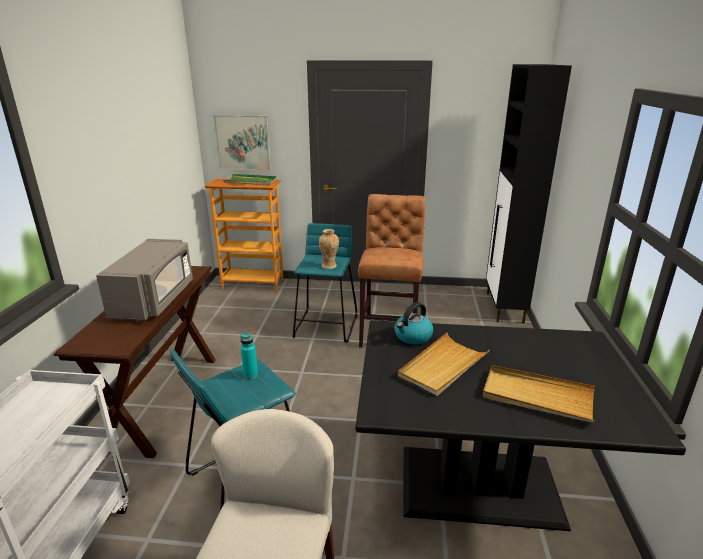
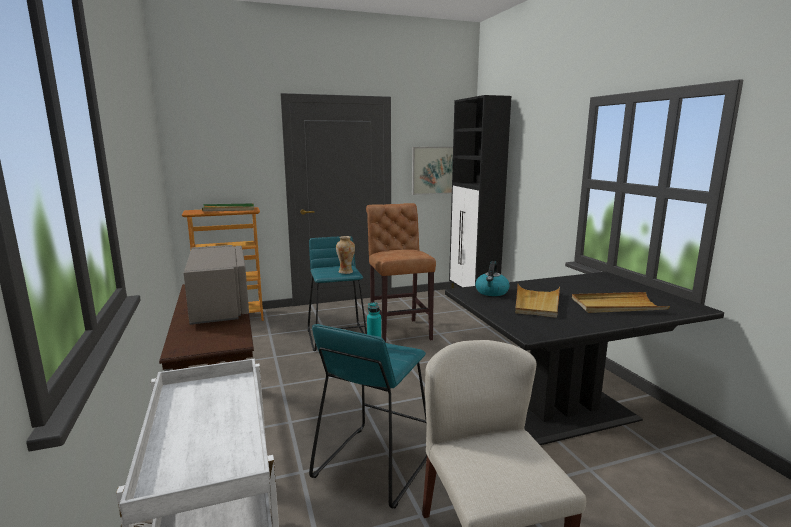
camera: 25 degrees left, 10 degrees down
picture [213,115,271,171] -> picture moved to [412,147,453,195]

